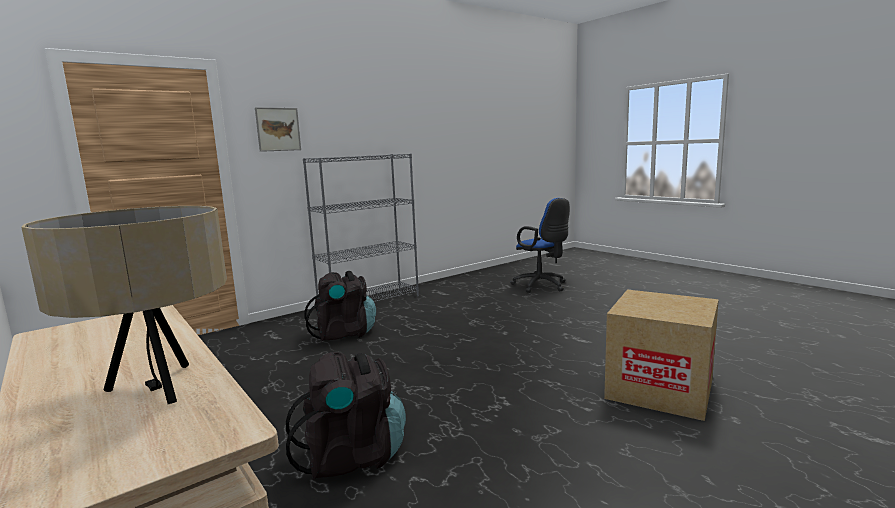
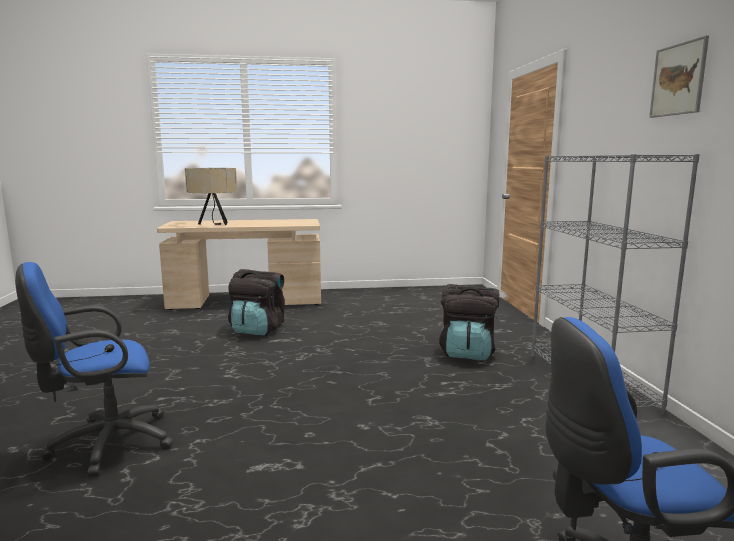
camera: 120 degrees right, 0 degrees up
picture [255,107,301,152] -> picture moved to [649,35,709,118]
cardboard box [604,290,719,421] -> blue office chair [15,262,173,477]

